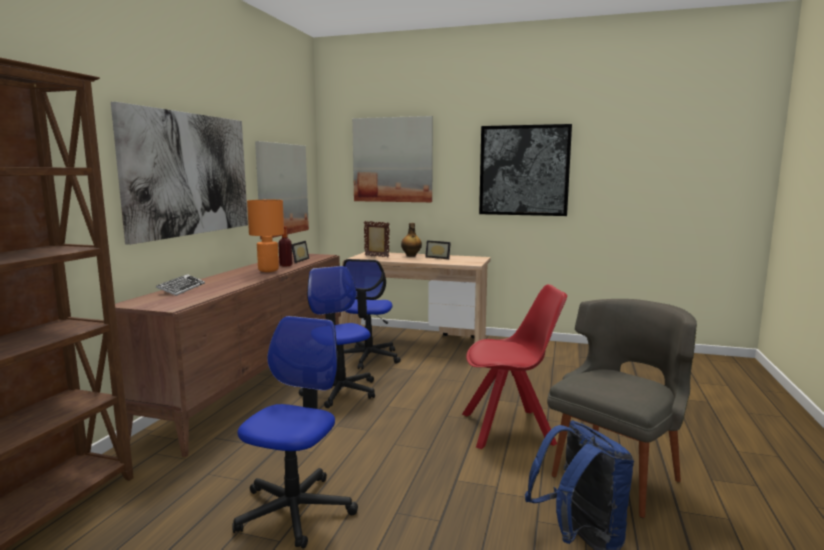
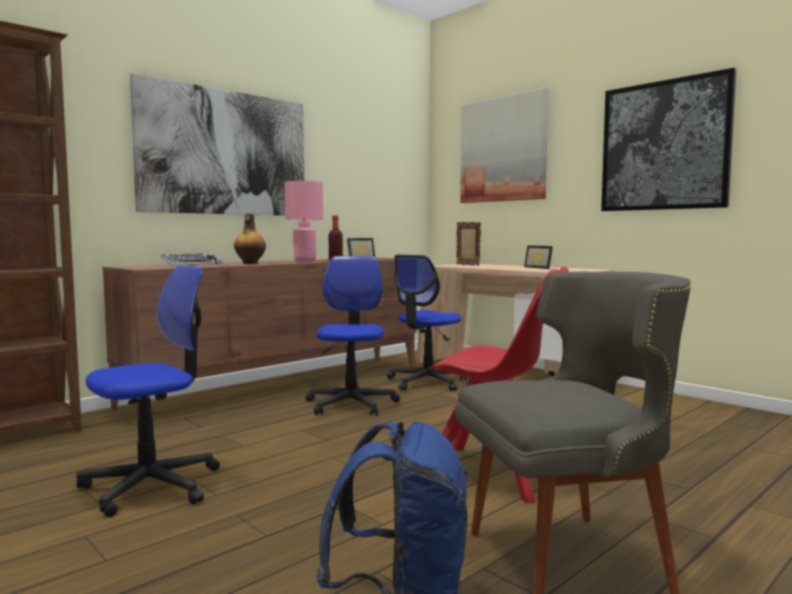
camera: 30 degrees right, 5 degrees down
orange table lamp [247,199,284,272] -> pink table lamp [285,181,323,262]
picture [255,141,309,240] -> none
bottle [401,223,422,257] -> bottle moved to [234,213,266,264]

